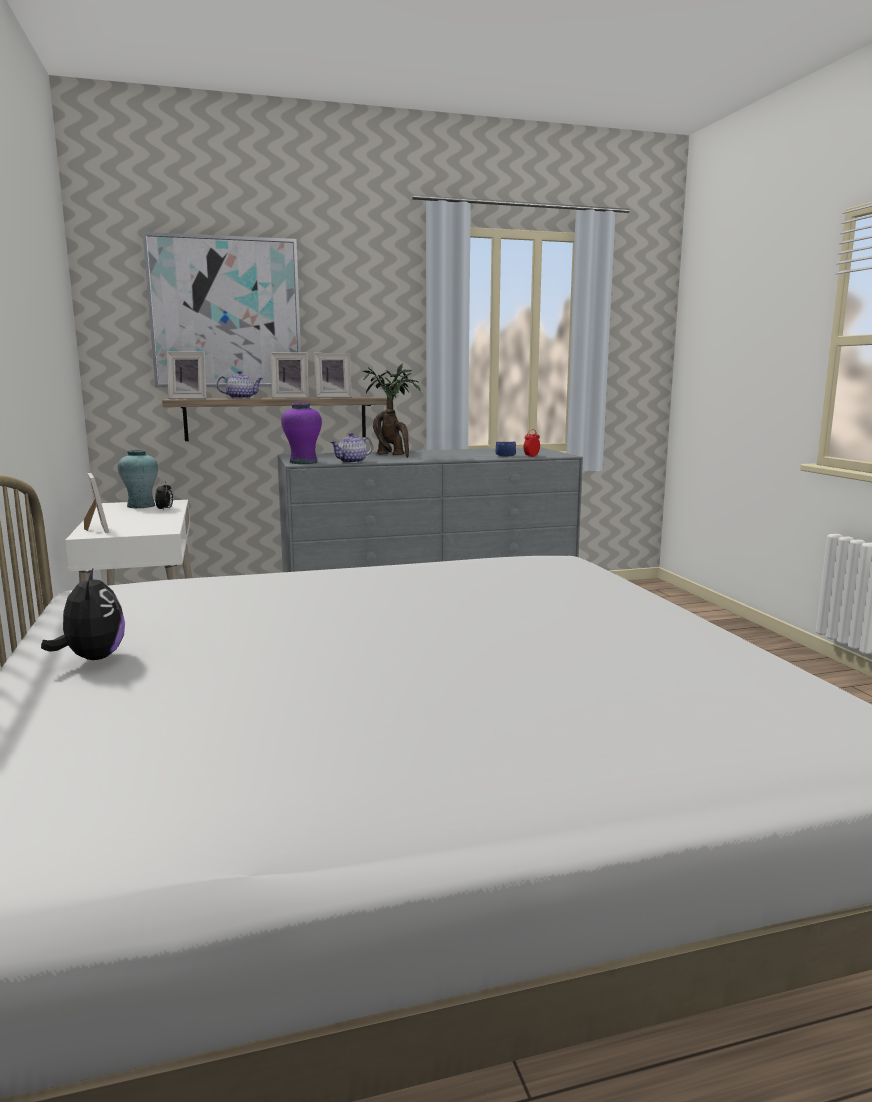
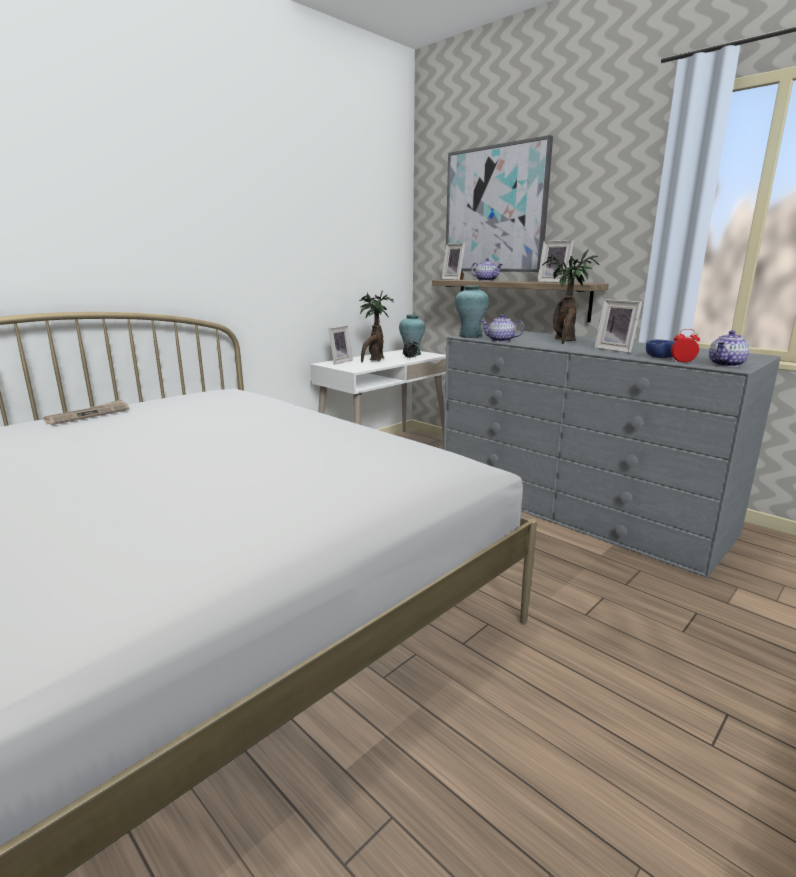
camera: 60 degrees right, 5 degrees up
plush toy [41,569,125,660] -> newspaper [43,399,129,425]
picture frame [271,352,309,398] -> picture frame moved to [595,299,642,353]
purple vase [281,403,322,464] -> turquoise vase [455,285,489,338]
none -> potted plant [359,290,394,362]
none -> teapot [709,330,750,367]

